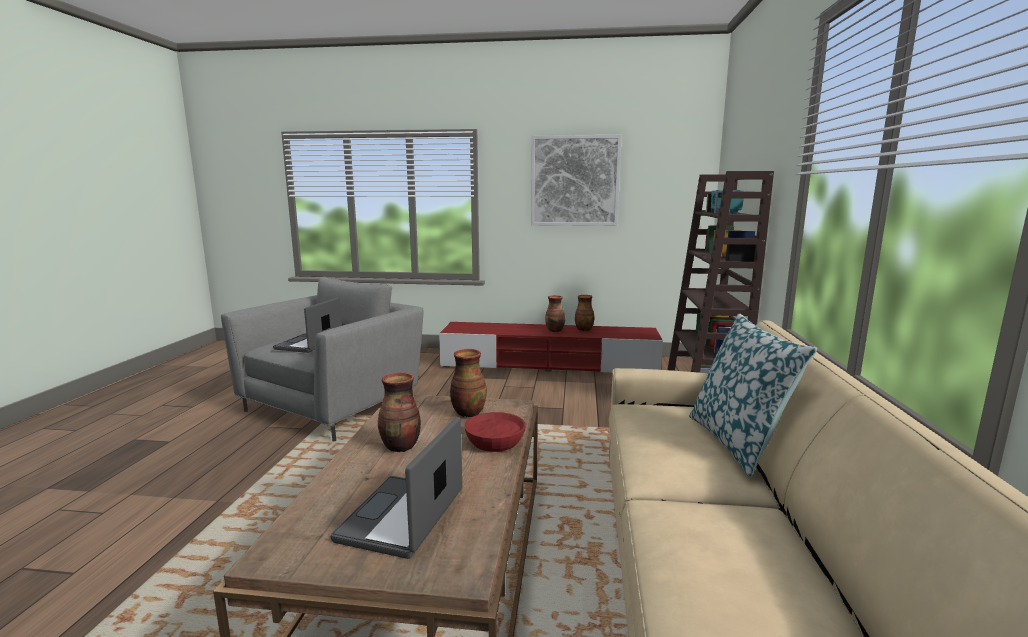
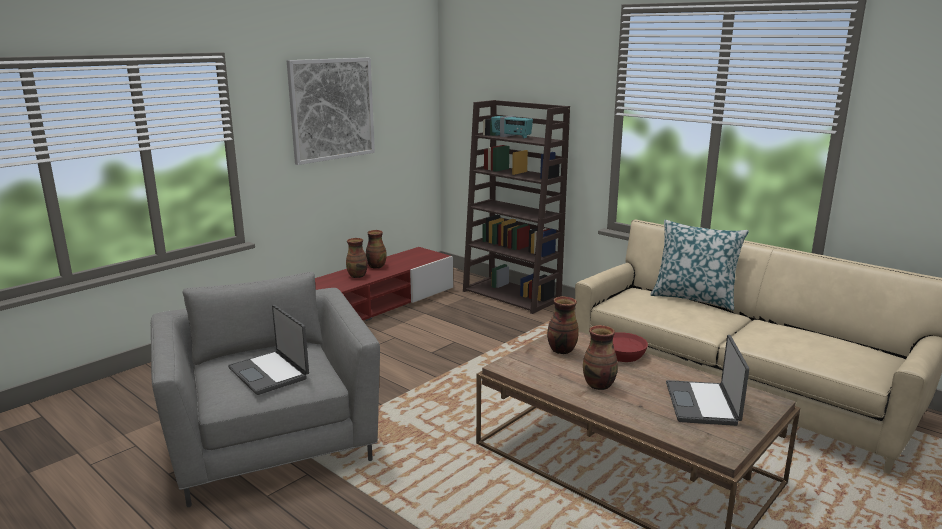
camera: 55 degrees left, 5 degrees up
laptop [330,417,462,559] -> laptop turned 45 degrees clockwise [666,335,749,426]

